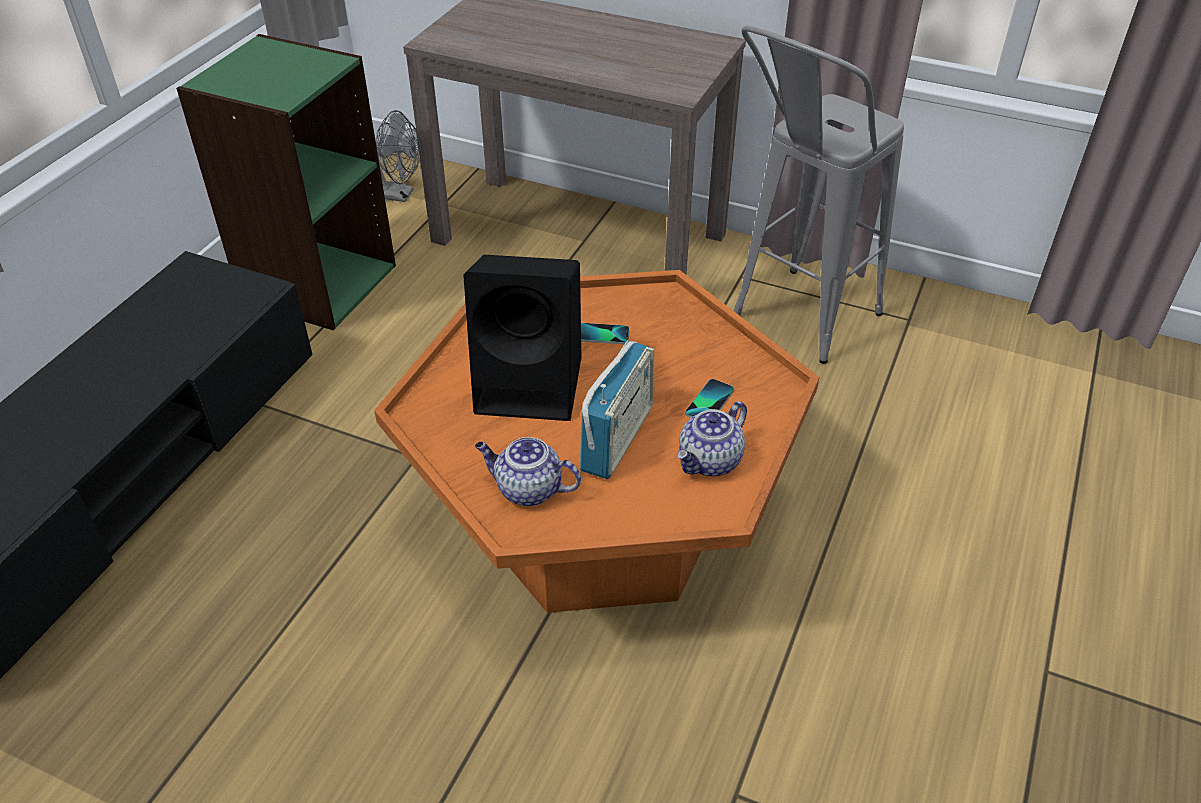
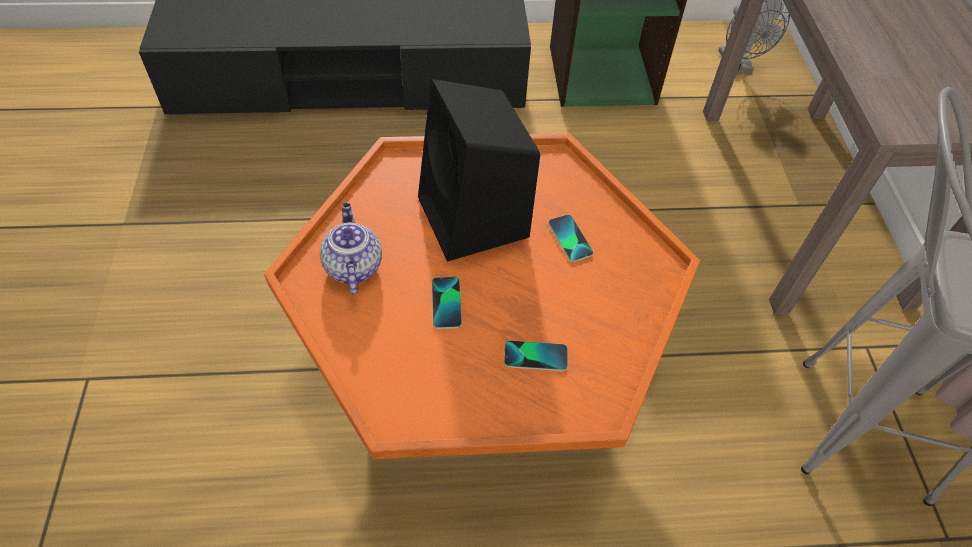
camera: 60 degrees right, 10 degrees up
radio [580,341,654,479] -> phone [432,277,462,329]
teapot [677,401,747,476] -> none

